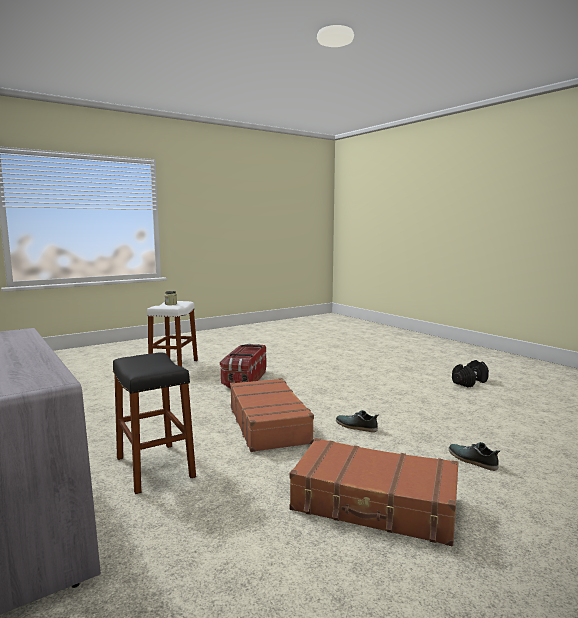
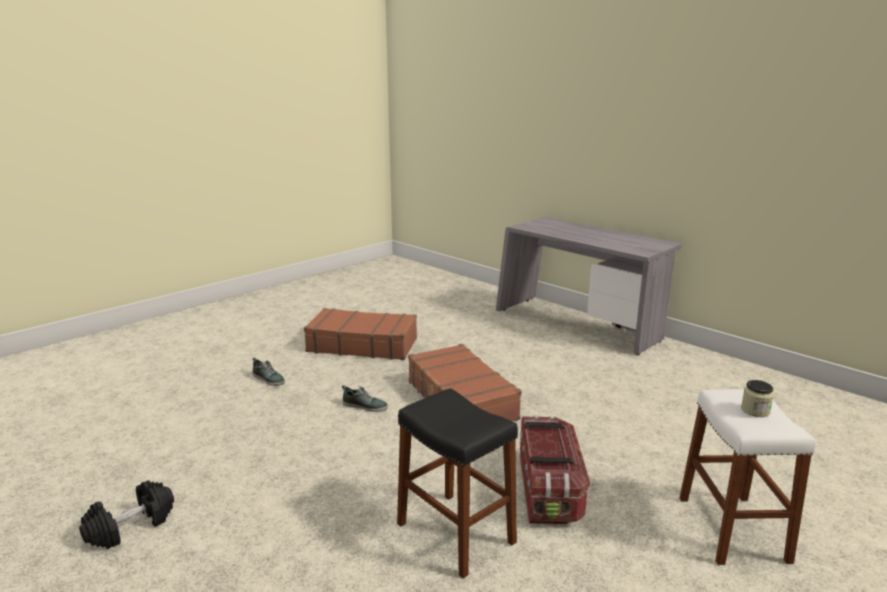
camera: 170 degrees right, 10 degrees up
black stool [113,353,196,494] -> black stool moved to [397,388,518,578]

